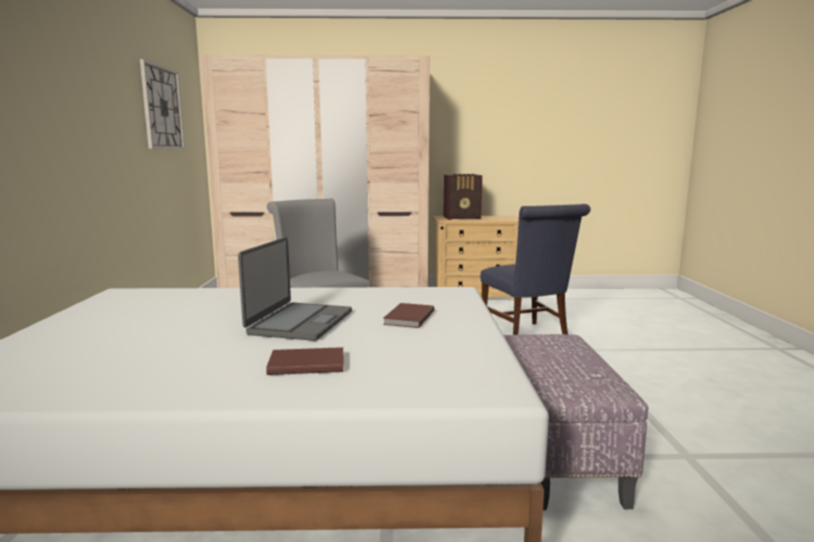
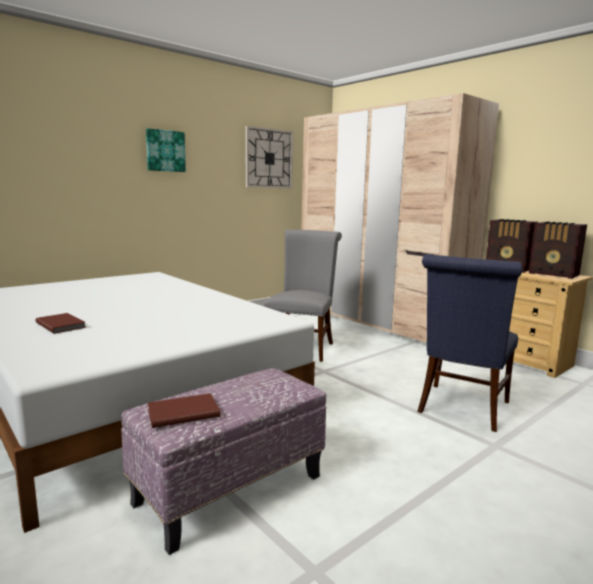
camera: 50 degrees right, 0 degrees up
laptop [238,237,352,341] -> none
brown book [383,303,435,328] -> brown book moved to [148,393,220,428]
none -> picture [146,128,186,172]
none -> radio [529,222,587,279]

